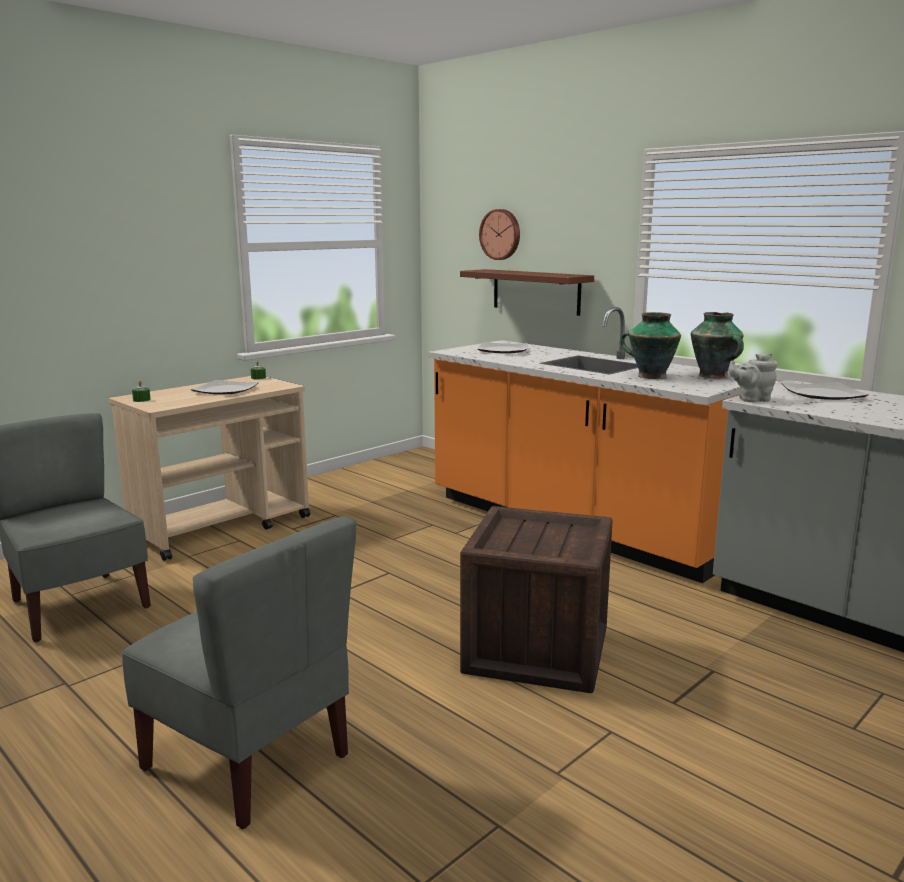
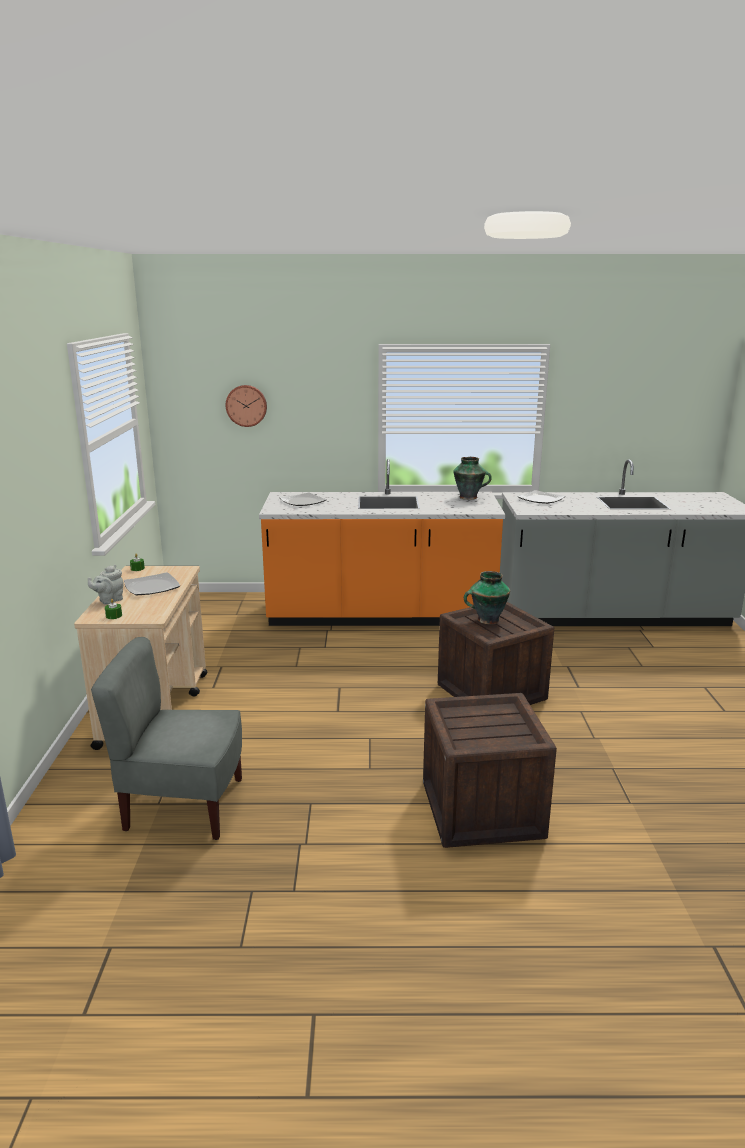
camera: 45 degrees left, 5 degrees up
grey chair [122,516,357,830] -> crate [423,693,557,848]
brown shelf [460,269,594,316] -> none
vase [620,312,681,379] -> vase moved to [464,571,510,624]
grey teapot [728,352,778,402] -> grey teapot moved to [88,565,124,605]

